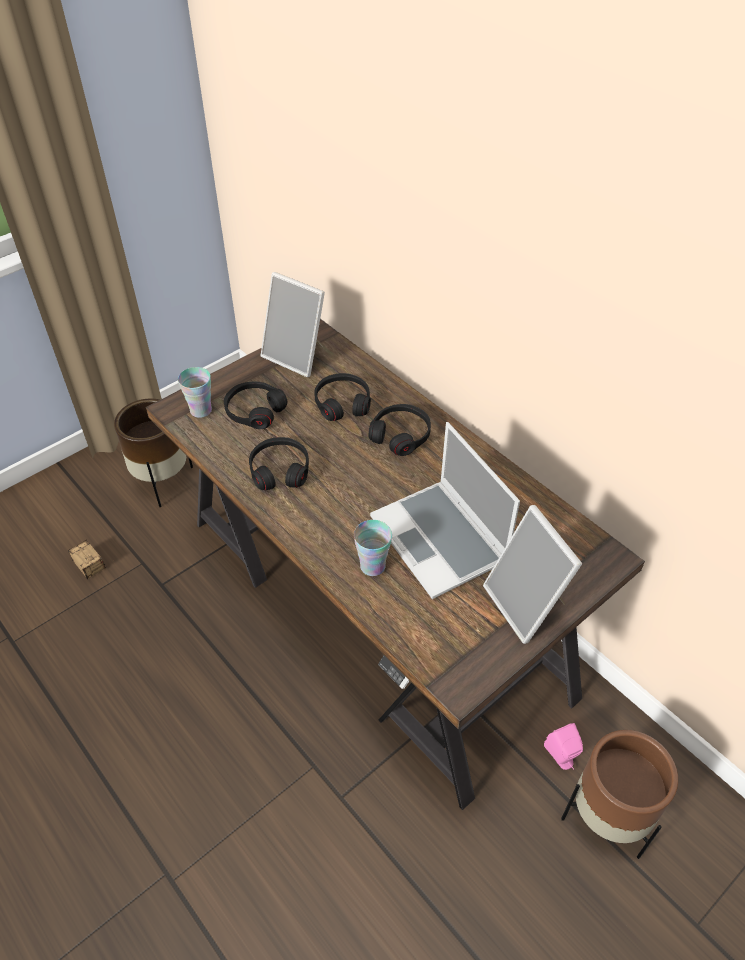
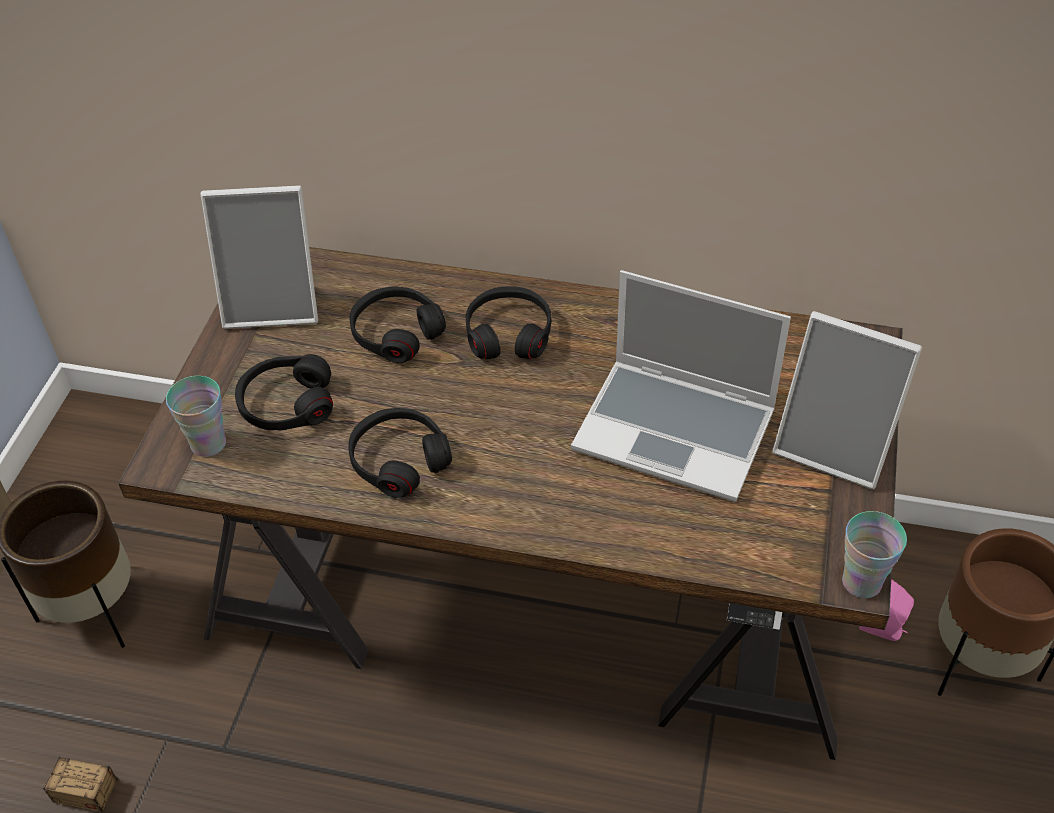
camera: 35 degrees left, 0 degrees up
cup [354,520,392,576] -> cup moved to [842,511,907,598]

